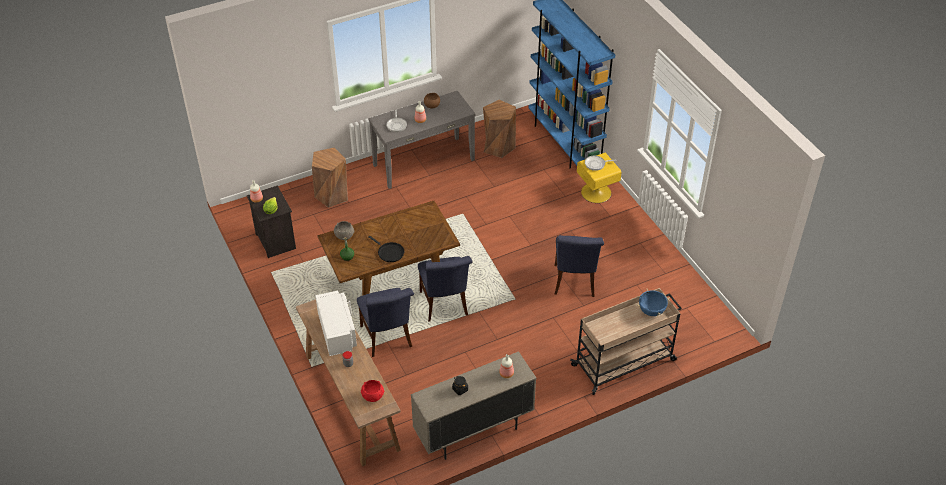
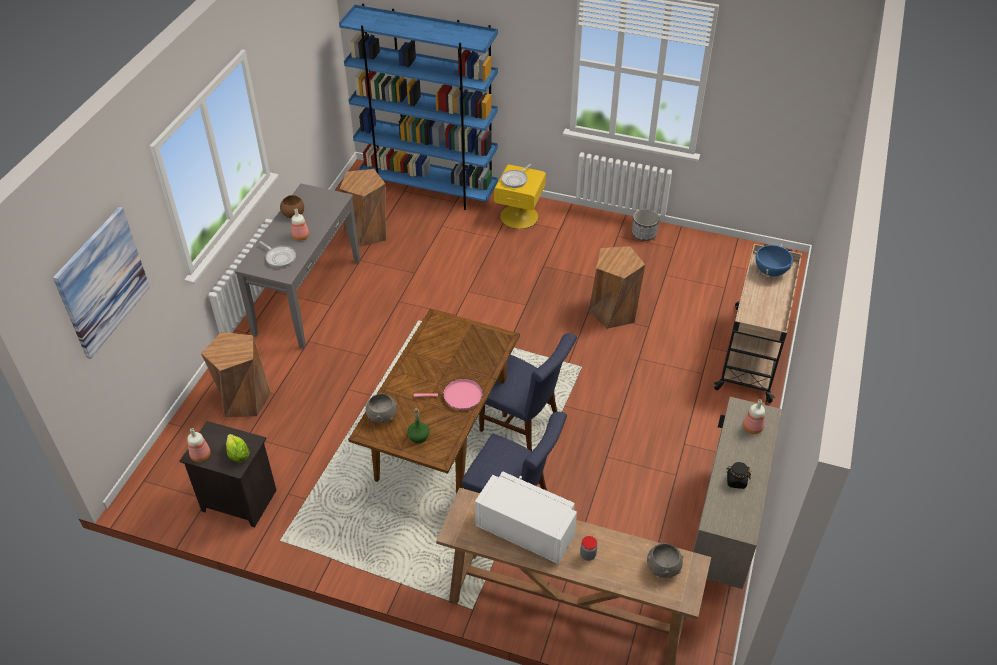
camera: 45 degrees left, 0 degrees up
red bowl [361,380,385,402] -> grey bowl [647,542,684,578]
black frying pan [368,236,404,262] -> pink frying pan [414,379,483,410]
blue chair [555,235,604,297] -> brown stool [589,246,645,329]
none -> picture [53,207,150,359]
none -> planter [632,209,660,241]

